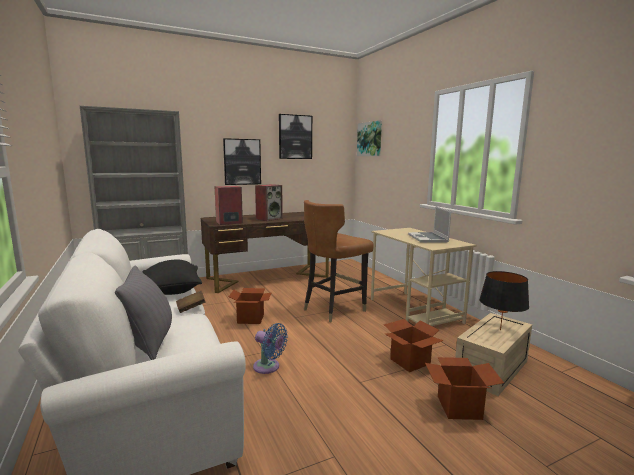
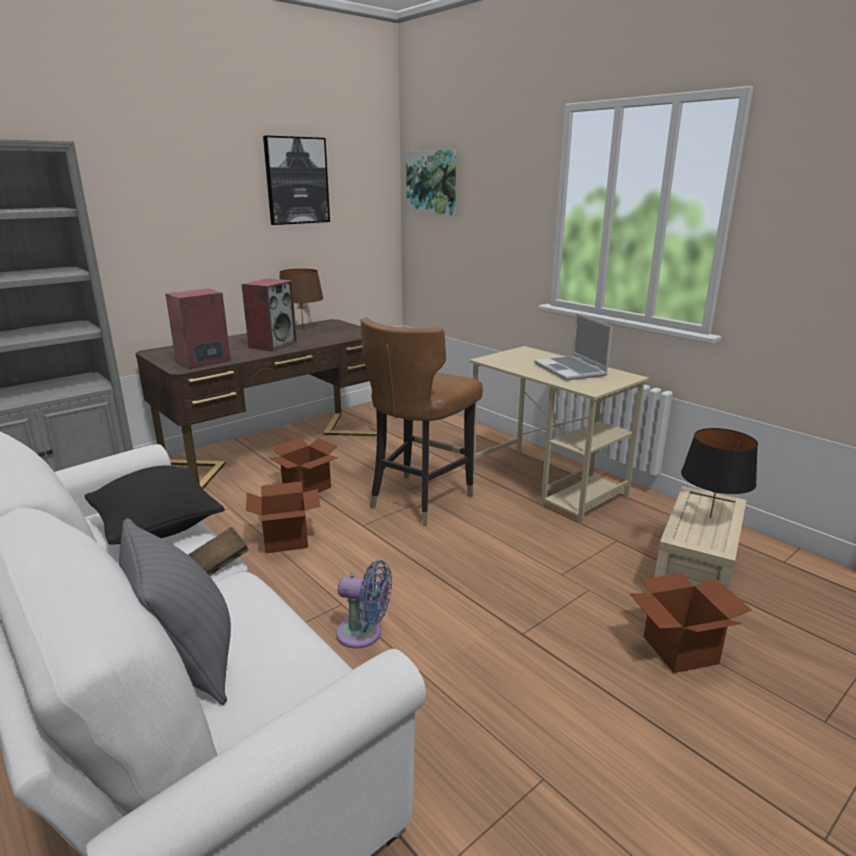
camera: 15 degrees left, 10 degrees up
picture [223,138,261,185] -> none
cardboard box [384,319,444,372] -> cardboard box moved to [269,437,339,493]
none -> brown table lamp [279,269,324,326]

